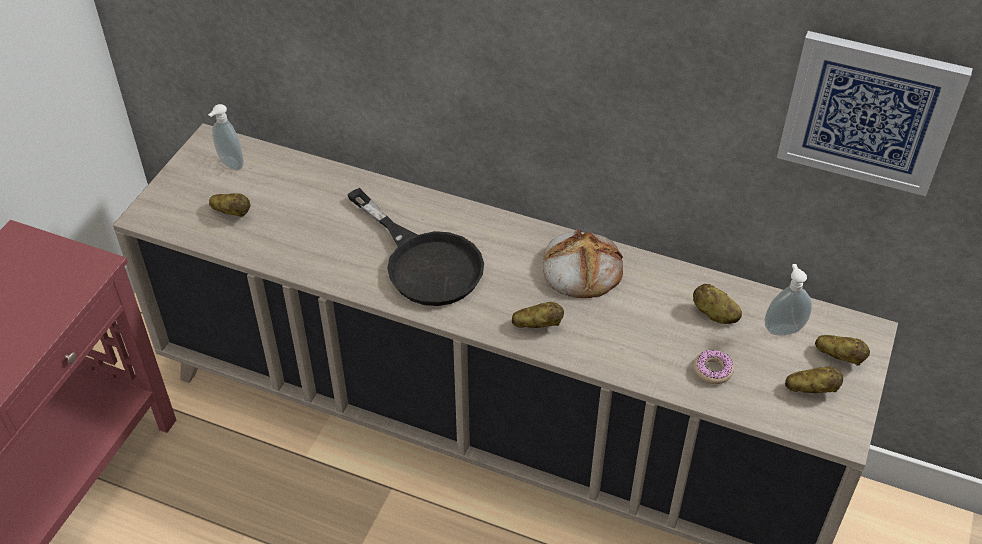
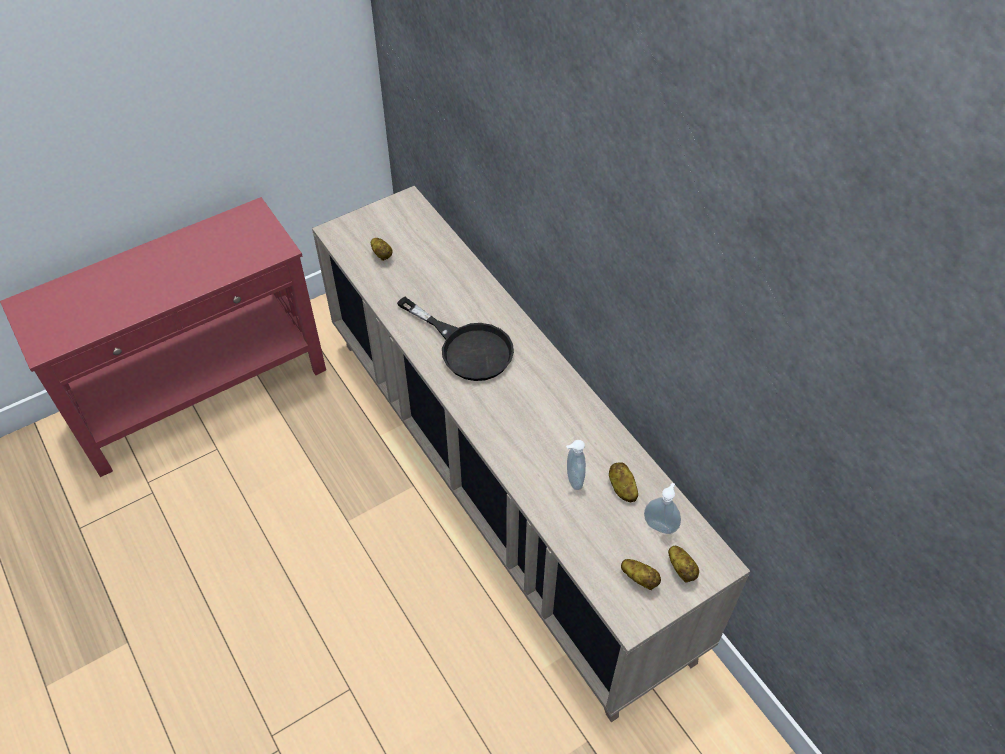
camera: 35 degrees right, 5 degrees up
soap dispenser [208,104,244,170] -> soap dispenser moved to [566,440,586,490]
black frying pan [347,188,484,306] -> black frying pan turned 45 degrees counterclockwise [397,297,514,381]
potato [512,302,564,328] -> none
bread [543,229,623,298] -> none
donut [693,350,734,384] -> none
picture [777,31,973,196] -> none

